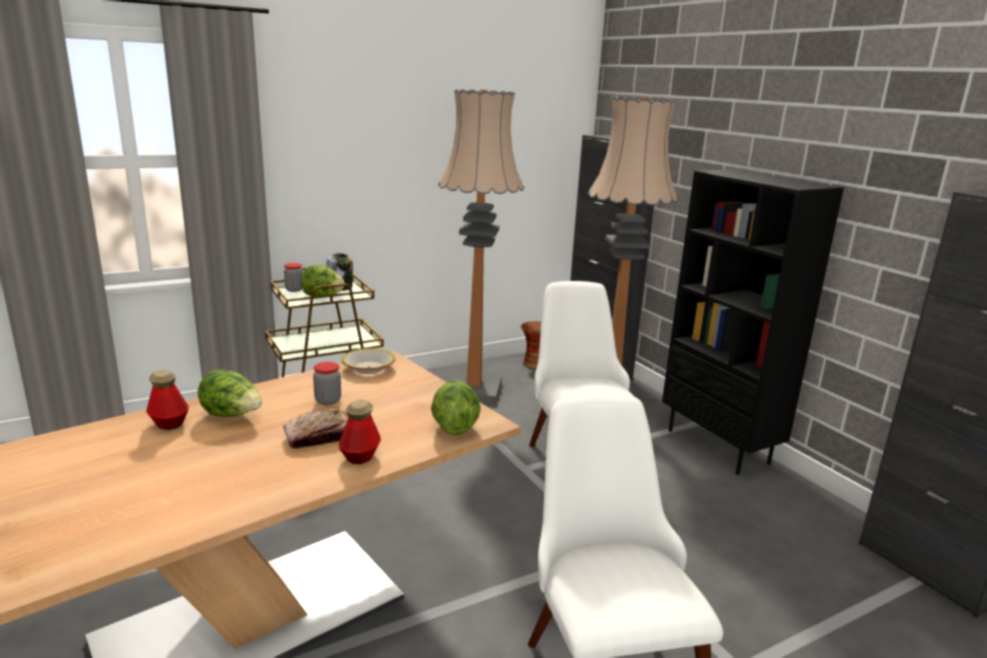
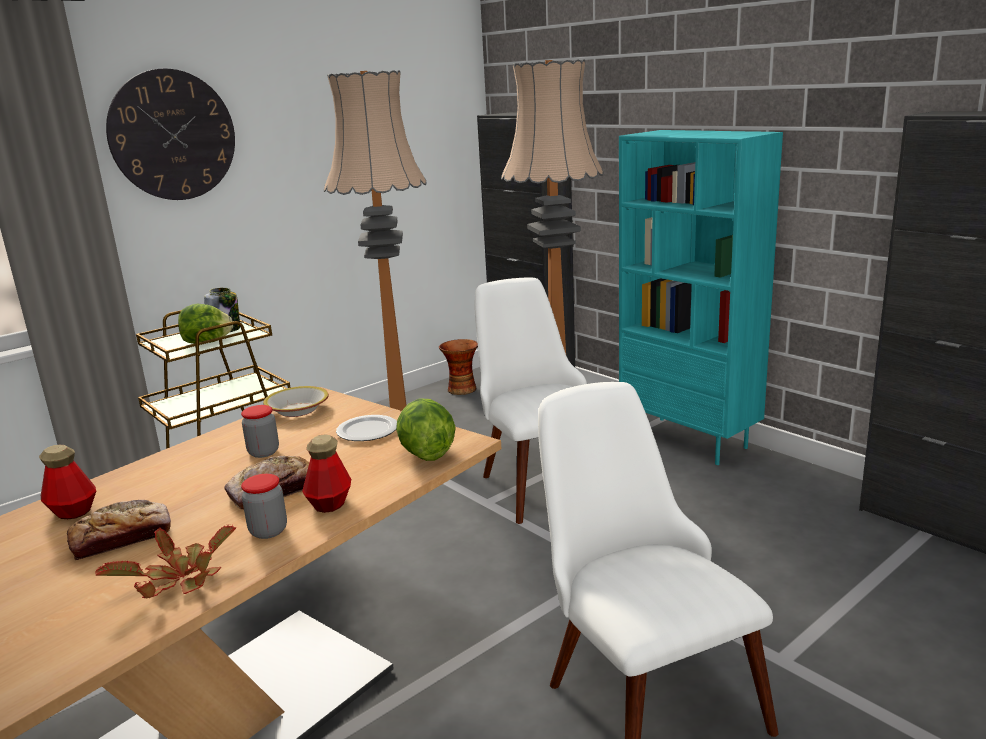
camera: 10 degrees left, 0 degrees up
lettuce [198,369,262,417] -> none
jar [284,263,303,292] -> jar moved to [241,474,287,539]
black bookcase [662,169,844,475] -> turquoise bookcase [619,130,783,465]
none -> bread [67,500,171,560]
none -> potted plant [95,524,236,598]
none -> wall clock [106,68,235,200]
none -> plate [336,415,397,441]

